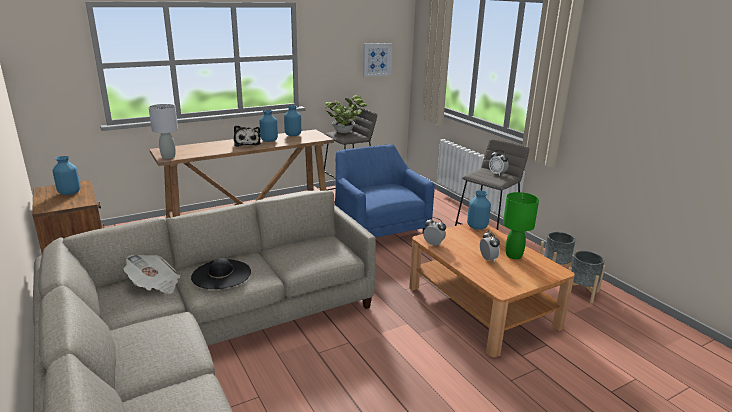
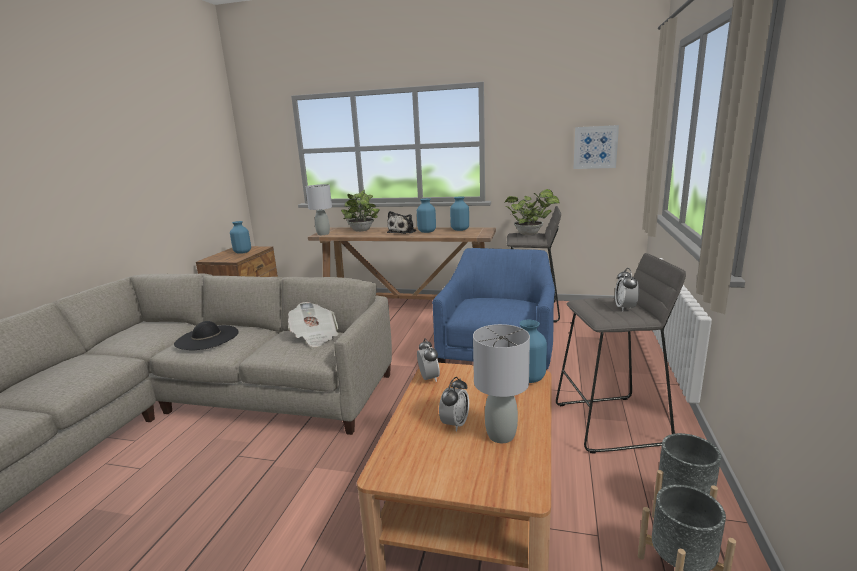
camera: 45 degrees right, 5 degrees down
newspaper [124,255,180,294] -> newspaper moved to [288,302,339,347]
green table lamp [503,192,539,259] -> grey table lamp [473,324,530,443]
none -> potted plant [341,190,380,232]

